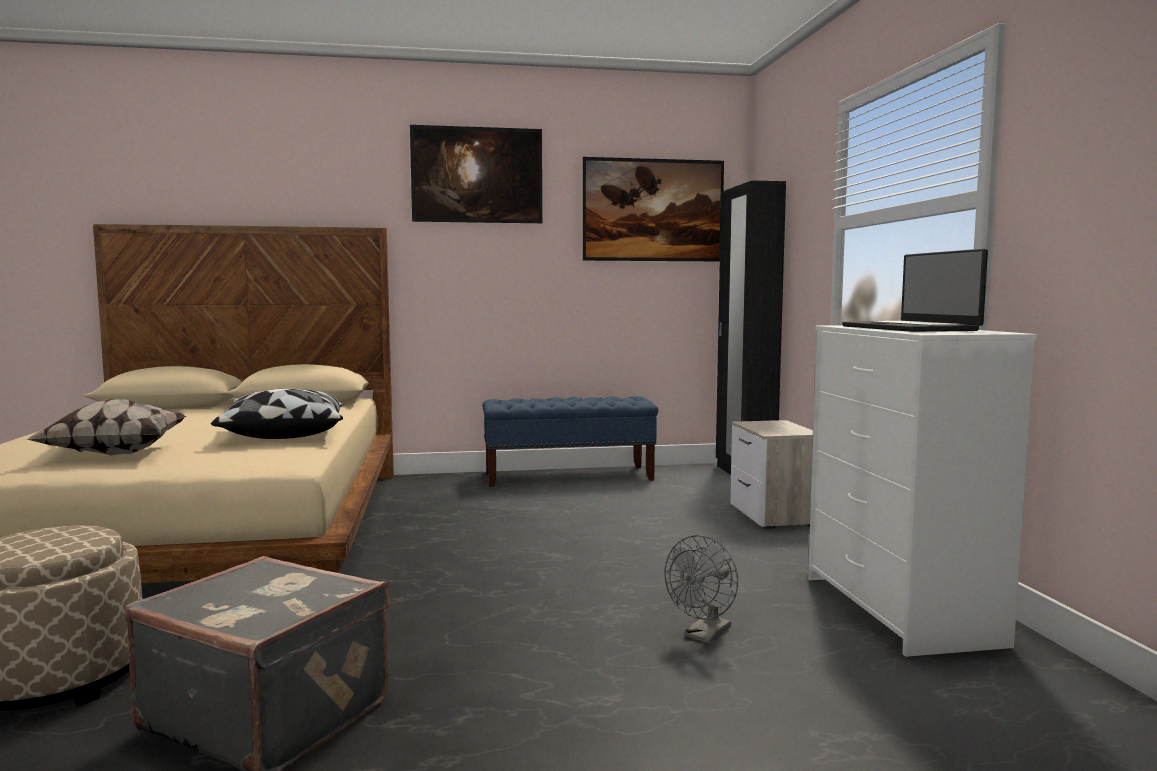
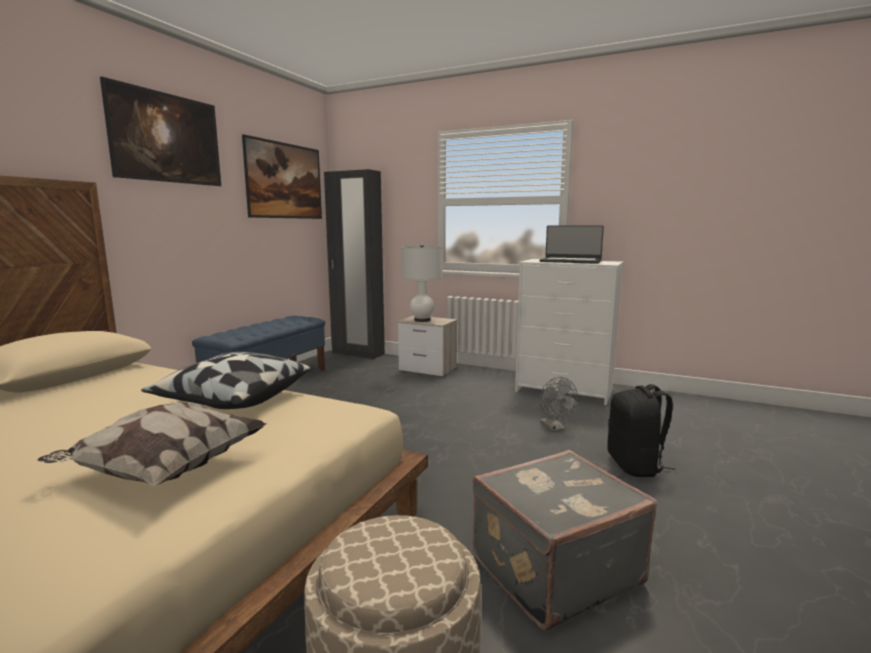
camera: 55 degrees left, 5 degrees up
none -> white table lamp [401,244,443,322]
none -> black backpack [607,384,675,477]

